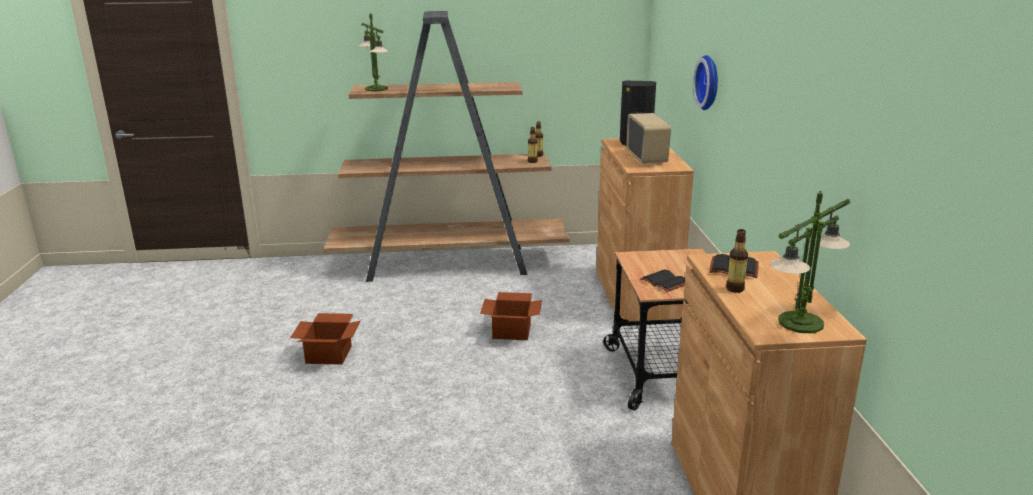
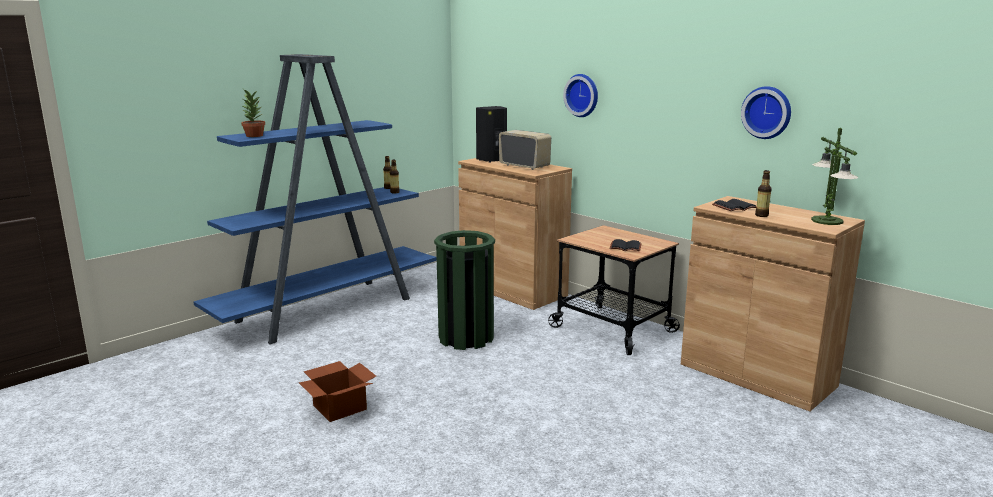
camera: 40 degrees left, 5 degrees down
brown bookcase [324,11,570,282] -> blue bookcase [194,54,437,345]
table lamp [358,13,389,91] -> potted plant [241,89,265,137]
cardboard box [480,292,542,340] -> green trash can [434,230,495,350]
none -> wall clock [741,86,791,139]

